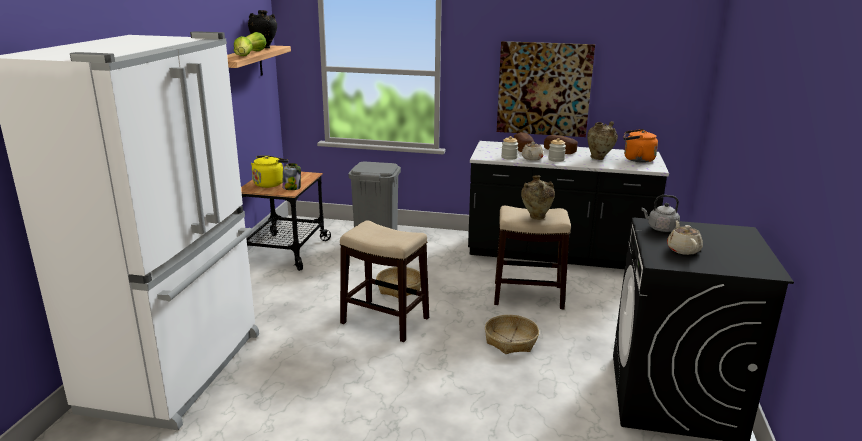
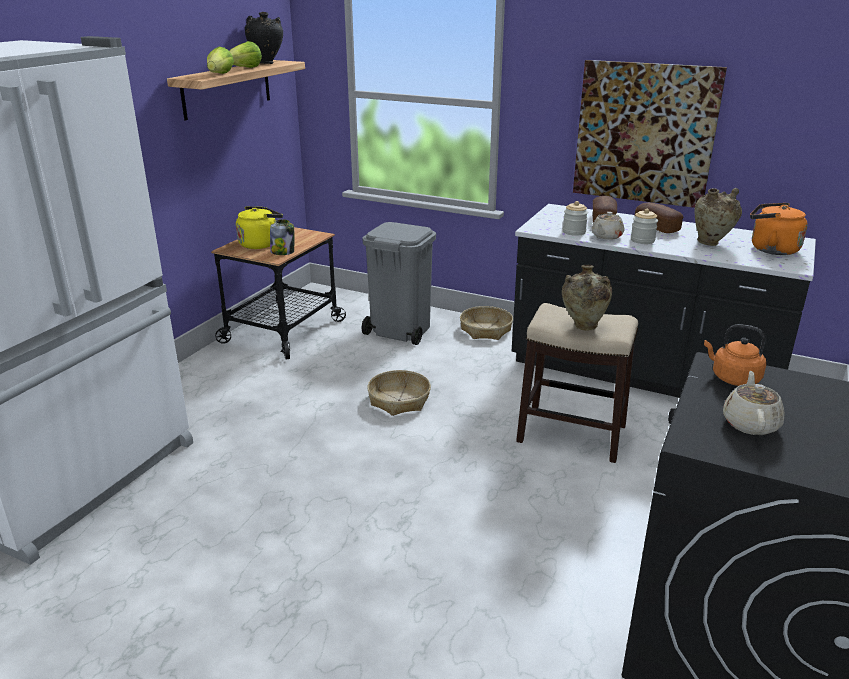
camera: 15 degrees right, 5 degrees up
stool [340,220,429,342] -> none
basket [485,315,539,354] -> basket moved to [460,306,513,340]
grey kettle [642,195,680,232] -> orange kettle [704,324,766,386]

